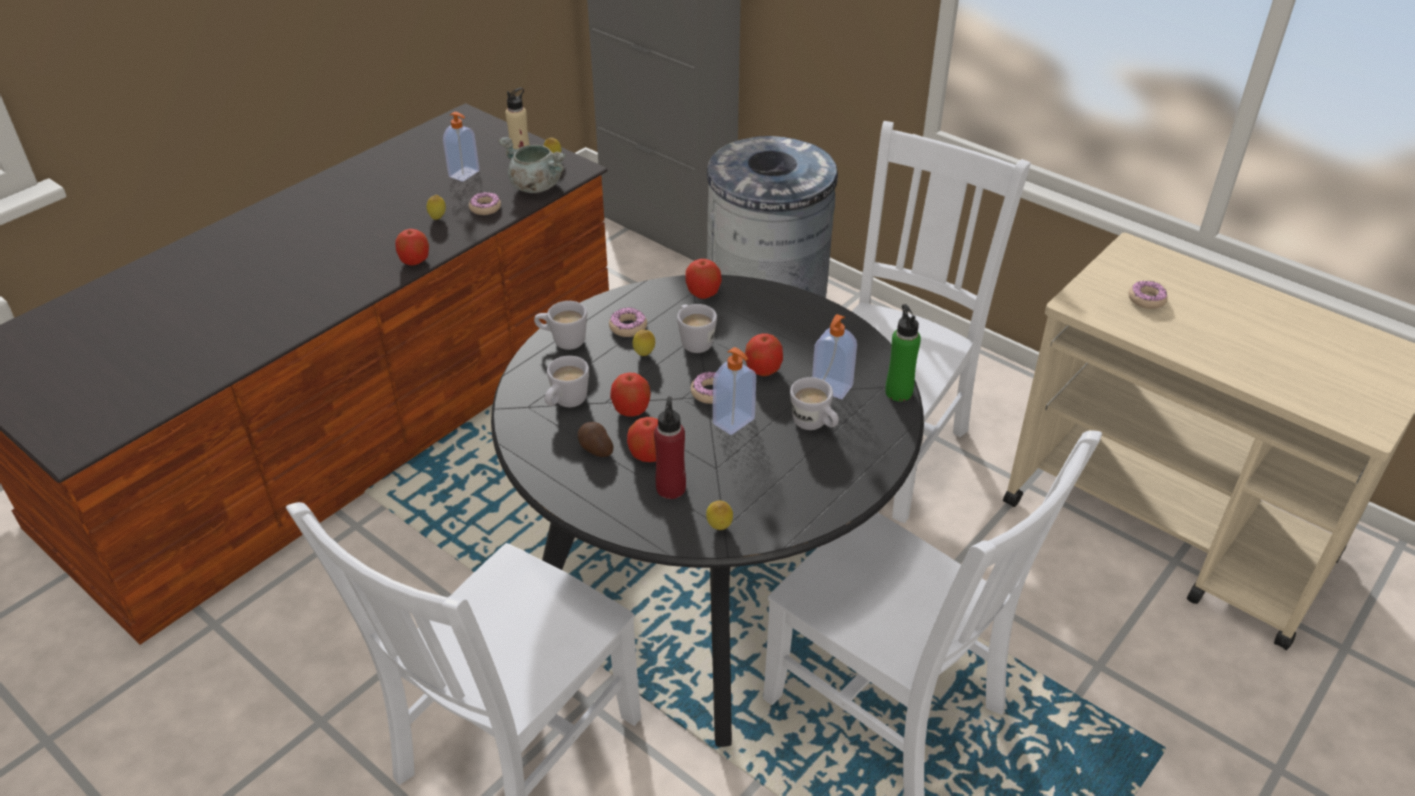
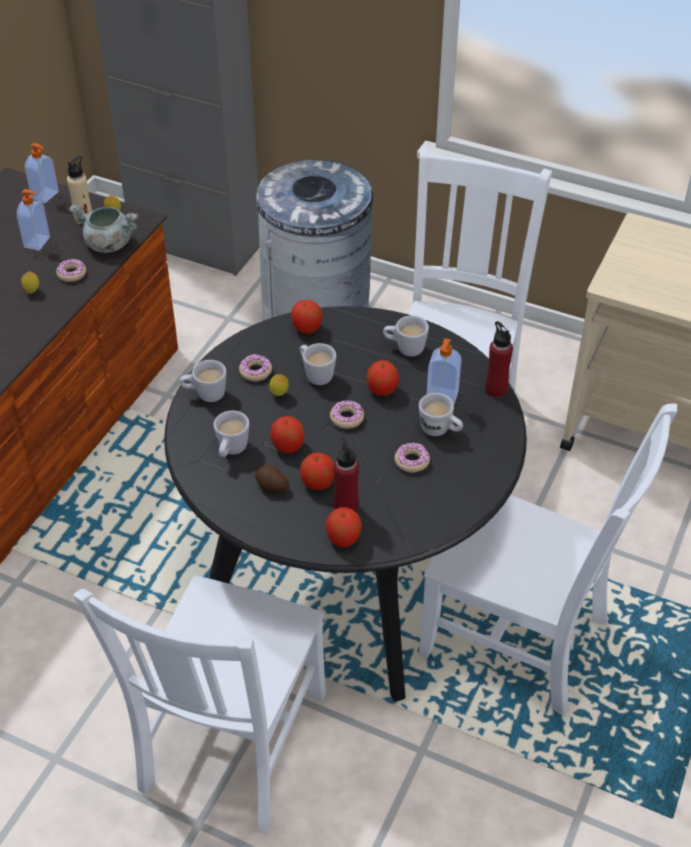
camera: 15 degrees left, 5 degrees up
apple [395,229,429,265] -> apple moved to [325,507,362,547]
lemon [706,501,733,530] -> none
soap dispenser [713,347,756,435] -> soap dispenser moved to [25,143,59,203]
green bottle [885,304,921,401] -> red bottle [485,321,513,397]
donut [1129,281,1168,309] -> donut moved to [394,443,430,473]
none -> white mug [383,316,429,357]

